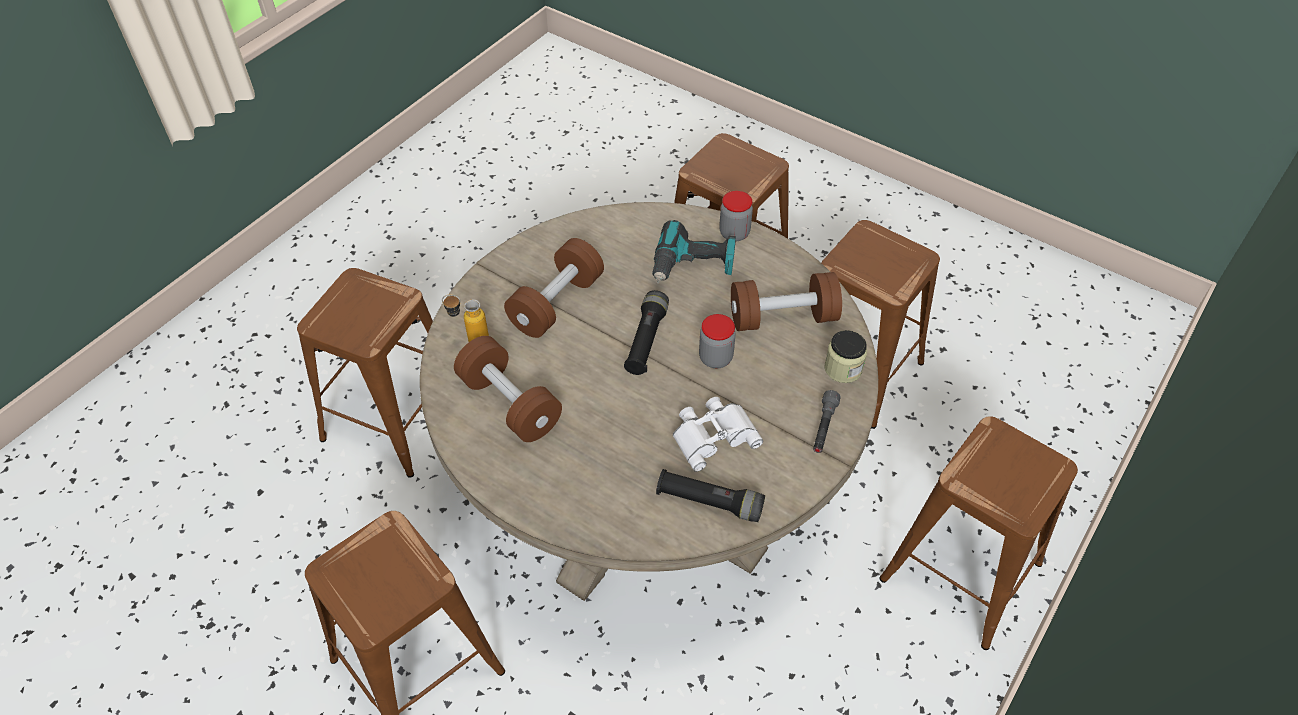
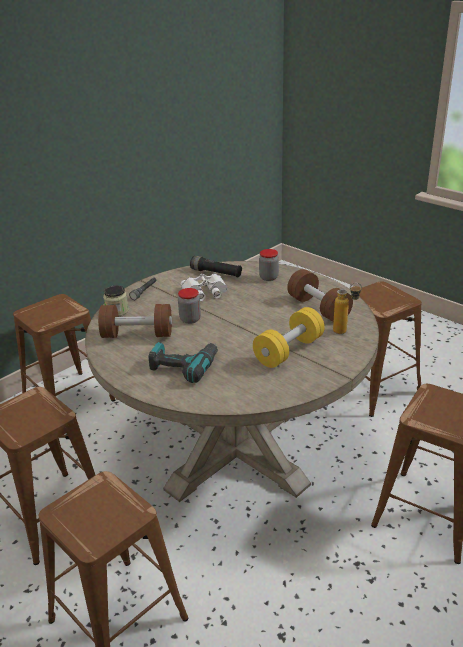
camera: 170 degrees left, 20 degrees down
brown dumbbell [504,238,604,338] -> yellow dumbbell [253,307,325,368]
black flashlight [624,290,669,375] -> none
jar [719,191,753,242] -> jar moved to [259,249,279,281]

